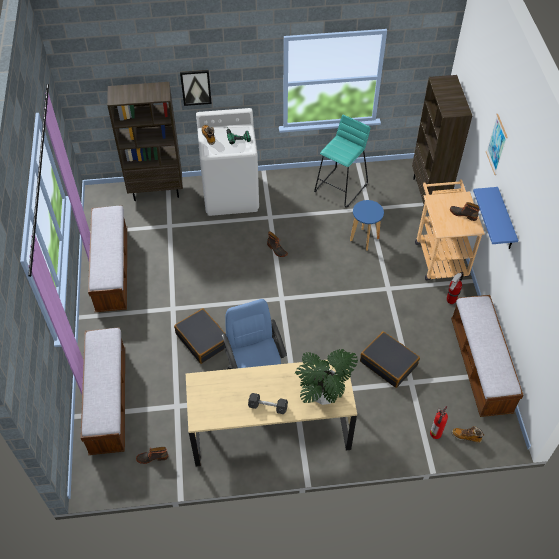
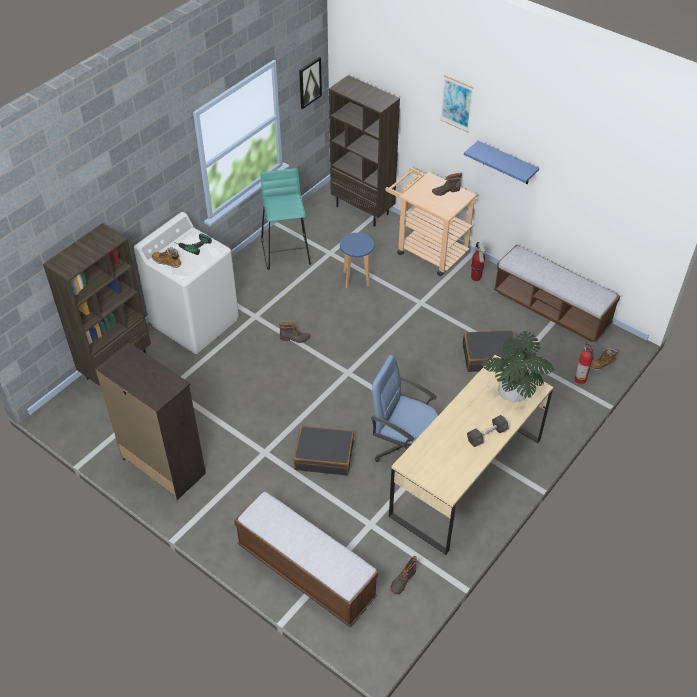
camera: 45 degrees left, 5 degrees down
bench [88,205,127,312] -> black dresser [95,343,206,500]
picture [180,70,212,106] -> picture moved to [299,57,322,109]

